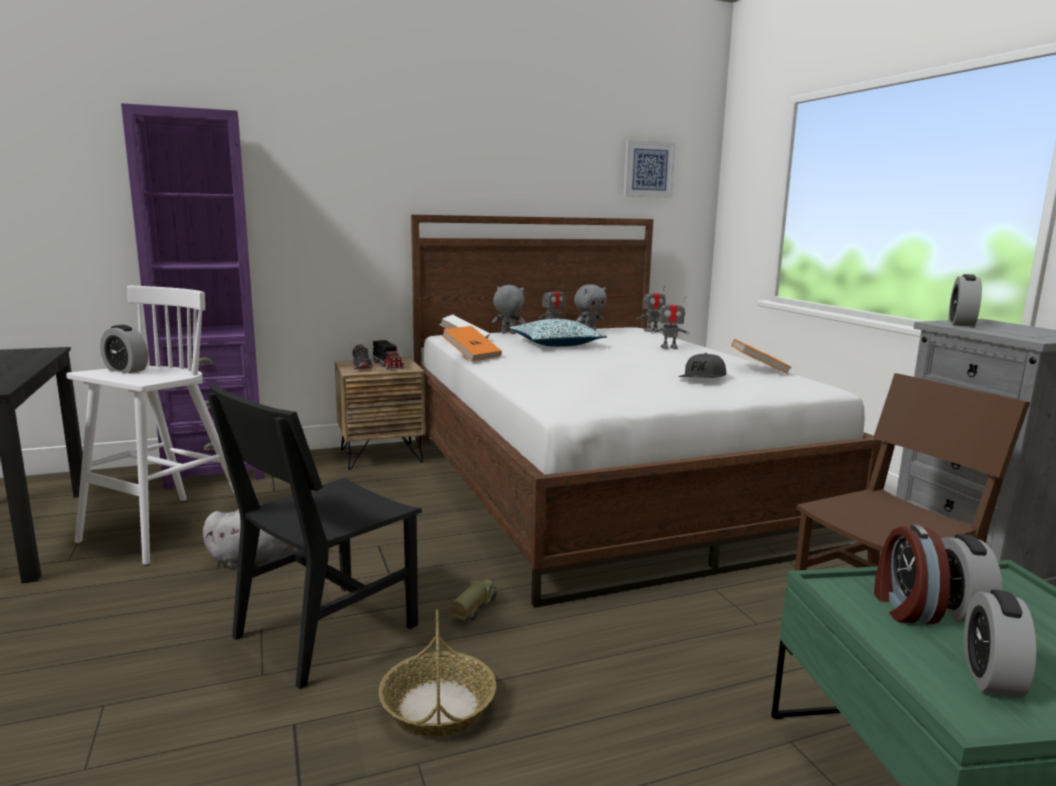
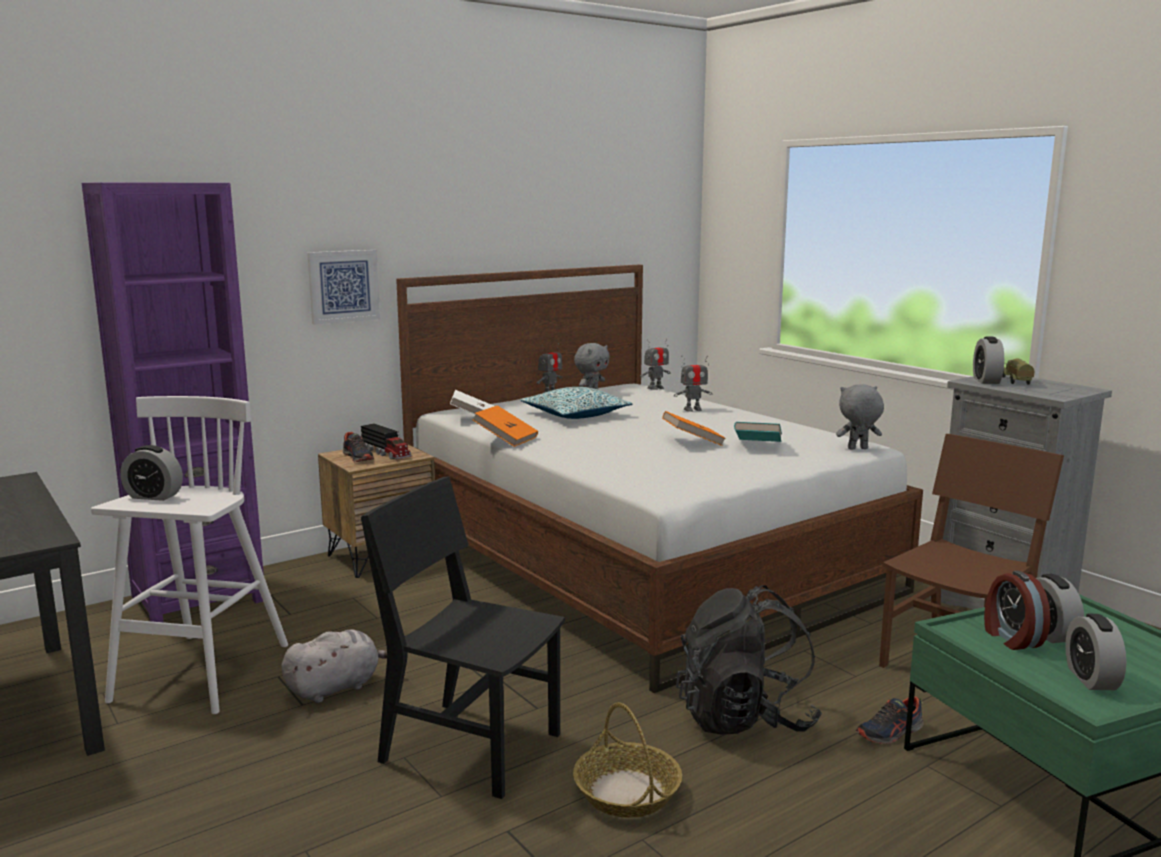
camera: 15 degrees left, 0 degrees up
black chair [207,385,422,689] -> black chair turned 90 degrees clockwise [361,477,565,799]
toy truck [449,580,499,621] -> toy truck moved to [1002,358,1035,384]
grey plush toy [492,285,526,334] -> grey plush toy moved to [836,384,884,450]
picture [624,140,676,198] -> picture moved to [307,250,380,325]
grey cap [678,353,727,378] -> turquoise book [734,422,782,442]
orange book [731,339,792,375] -> orange book moved to [662,411,726,446]
none -> black backpack [676,585,822,734]
none -> shoe [856,696,924,744]

